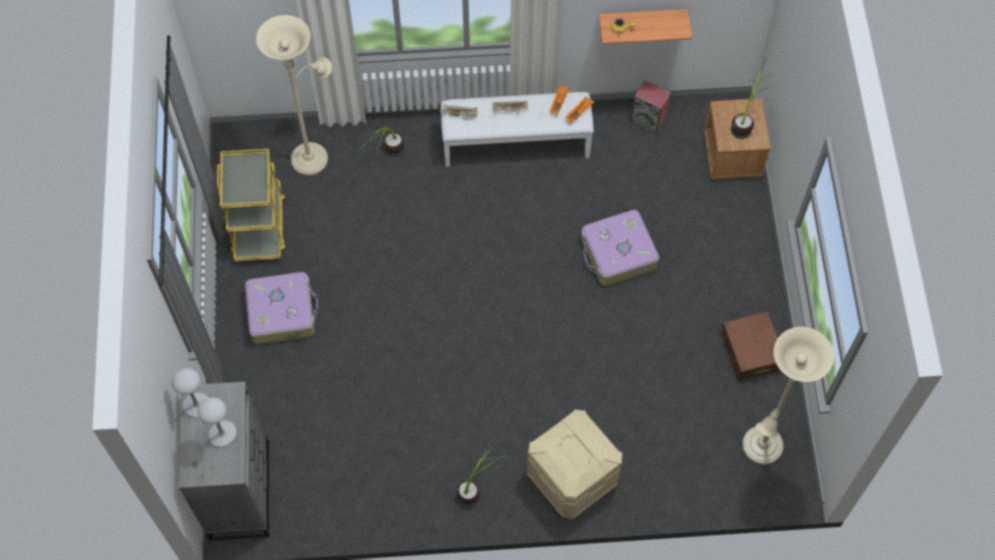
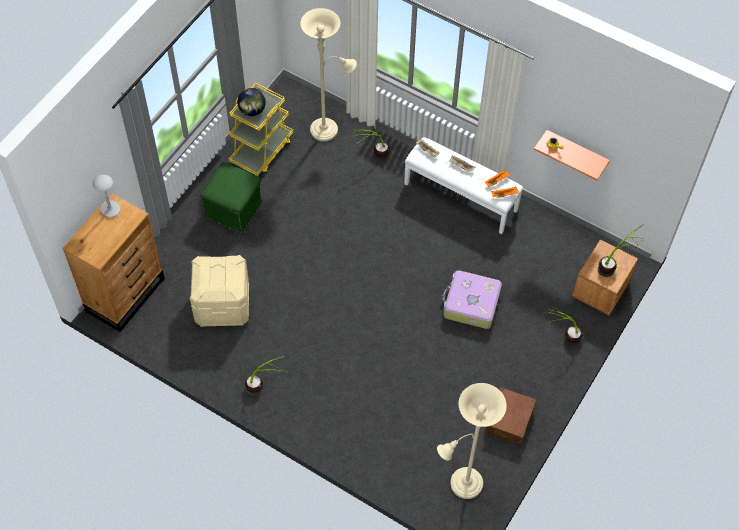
camera: 35 degrees right, 5 degrees down
grey dresser [179,382,269,541] -> brown dresser [63,193,165,332]
grey table lamp [198,397,236,447] -> none
suitcase [245,272,318,344] -> green ottoman [200,162,263,233]
beige storage box [527,409,623,519] -> beige storage box moved to [190,255,249,327]
speaker [631,80,671,134] -> none
none -> globe [237,88,266,116]
none -> potted plant [546,306,583,346]

